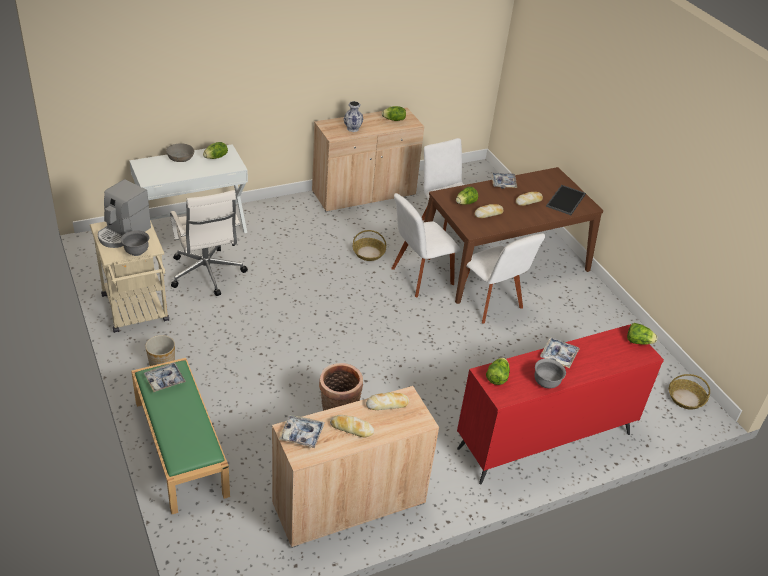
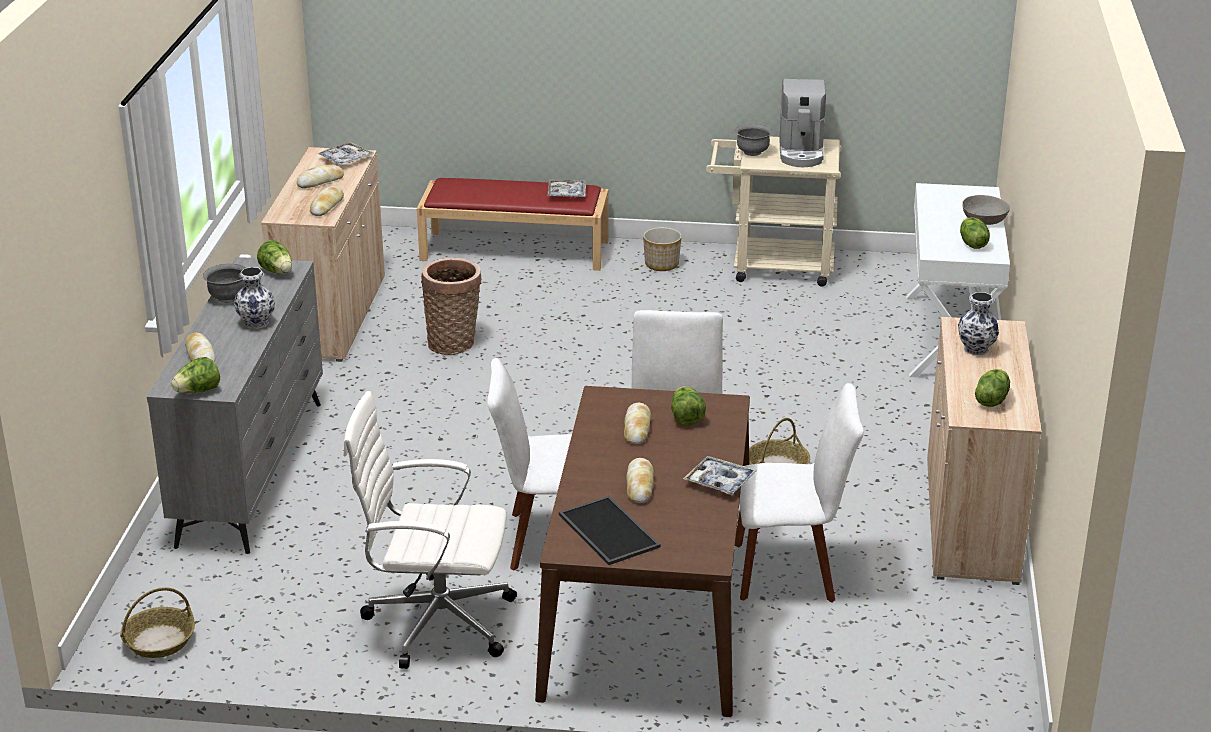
camera: 125 degrees right, 10 degrees down
coffee machine [98,179,151,248] -> coffee machine turned 150 degrees counterclockwise [779,79,826,167]
green bench [131,358,230,514] -> red bench [417,178,608,271]
white office chair [170,190,248,296] -> white office chair moved to [343,391,517,669]
red dresser [457,324,664,484] -> grey dresser [147,257,323,554]
tray [540,337,580,368] -> vase [234,267,275,329]
none -> bread [185,333,215,362]

